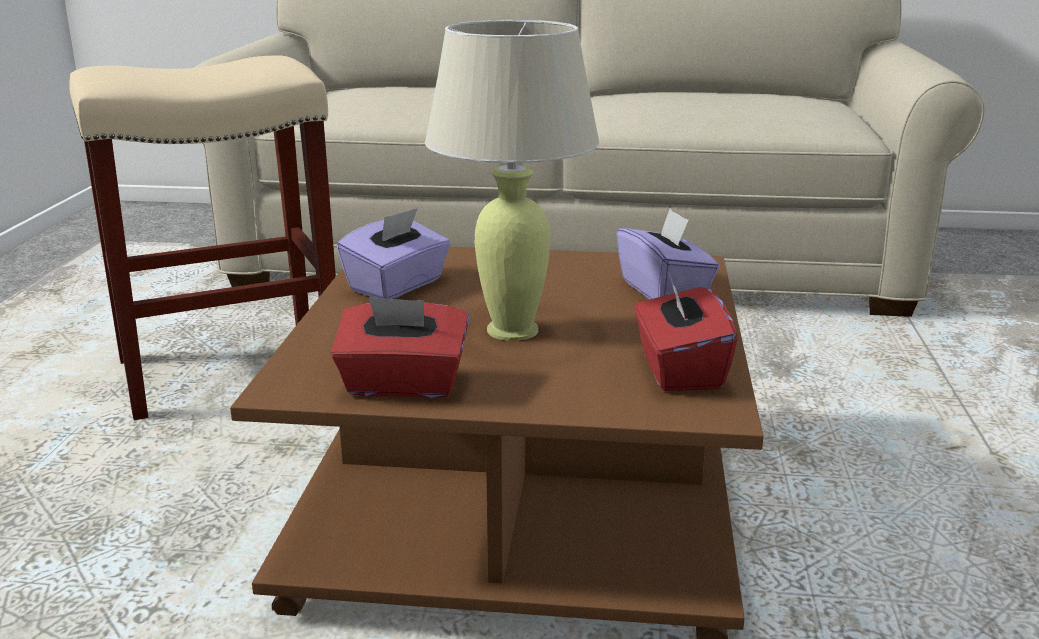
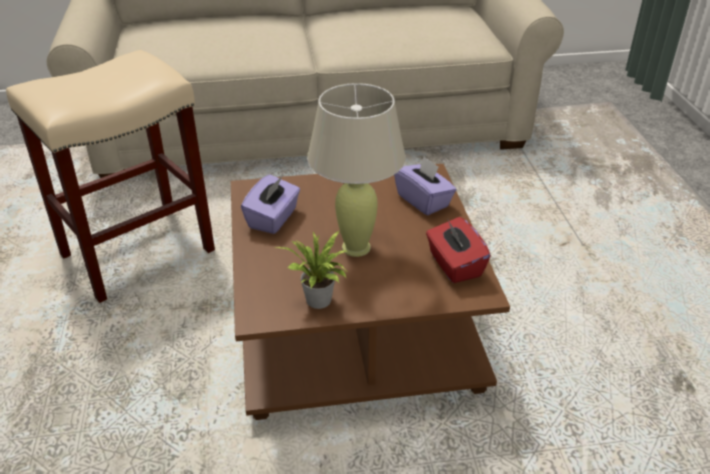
camera: 15 degrees left, 15 degrees up
red tissue box [331,297,469,398] -> potted plant [276,231,347,309]

